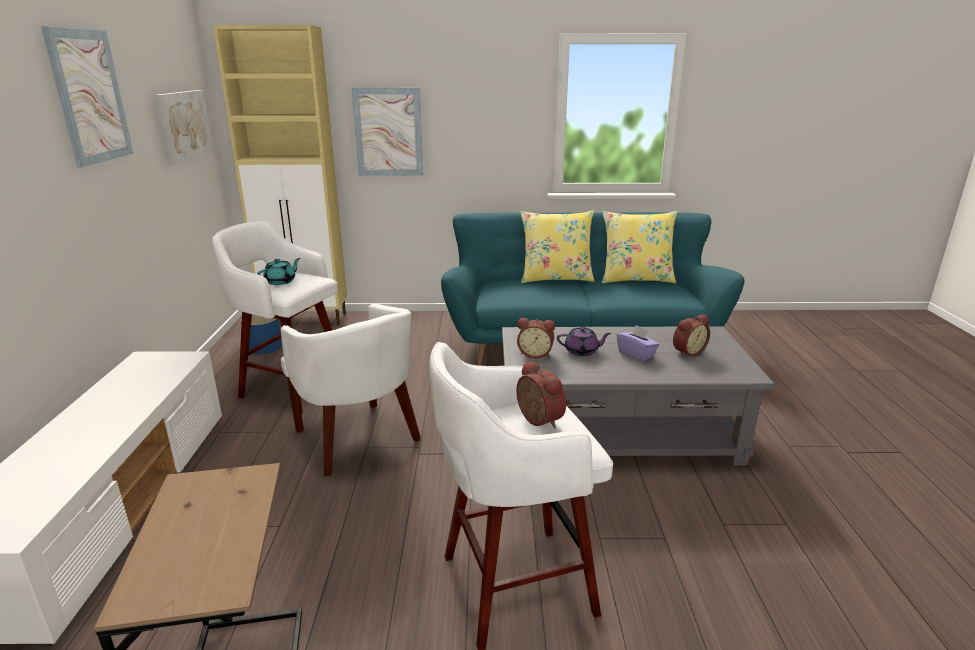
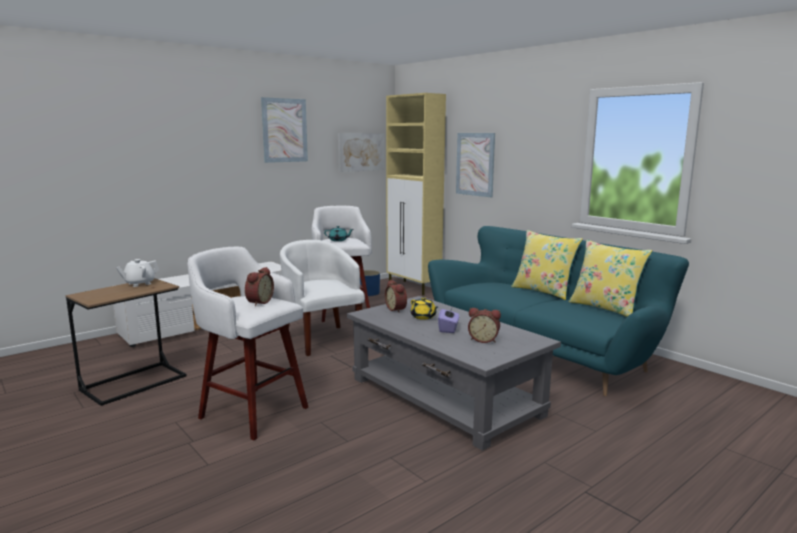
camera: 50 degrees right, 10 degrees down
white armchair [281,304,421,477] -> white armchair turned 135 degrees clockwise [280,240,365,356]
purple teapot [557,327,611,356] -> yellow teapot [411,297,438,320]
none -> white teapot [116,259,159,287]

